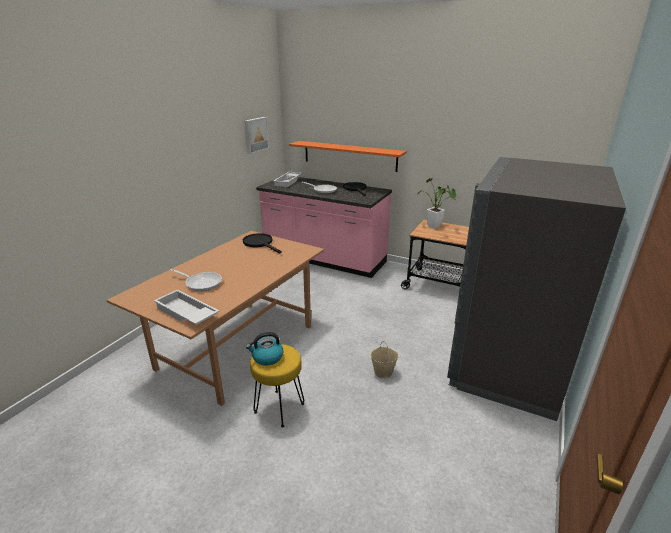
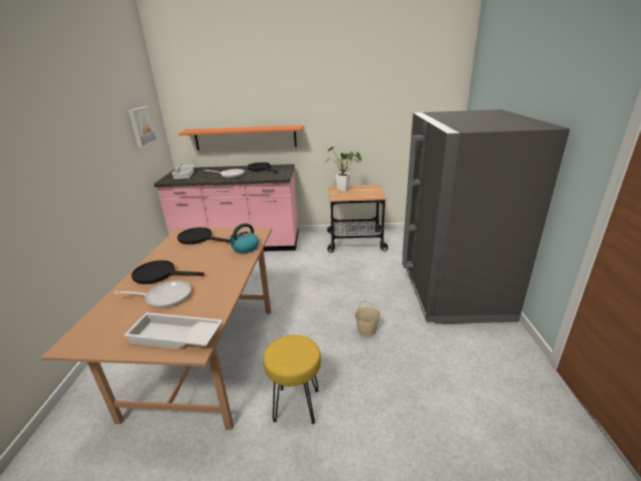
camera: 25 degrees left, 0 degrees up
kettle [246,332,283,366] -> kettle moved to [227,223,259,253]
none -> black frying pan [131,260,204,284]

